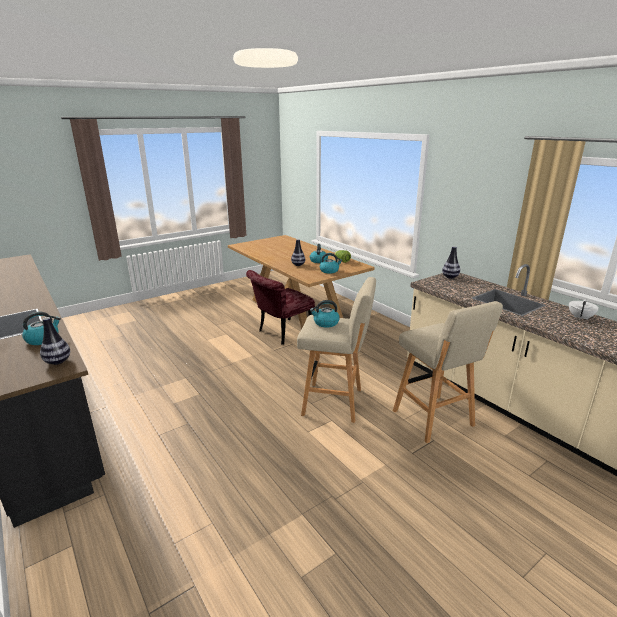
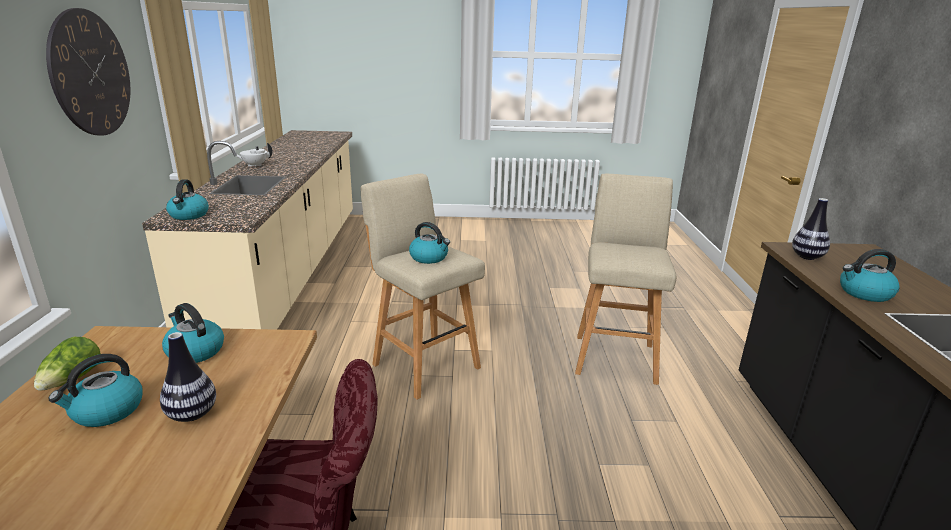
camera: 145 degrees left, 0 degrees up
beige stool [393,301,503,443] -> beige stool moved to [575,174,676,385]
vase [442,246,460,279] -> kettle [166,179,209,220]
none -> wall clock [46,8,130,135]

